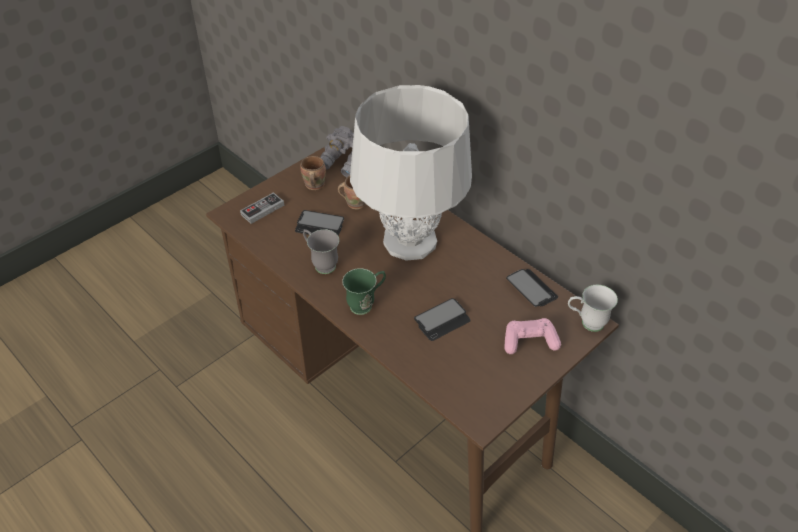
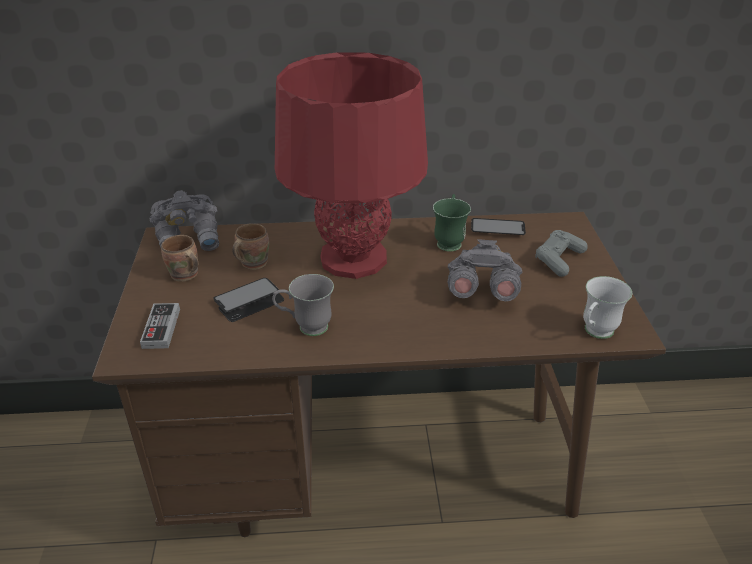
camera: 50 degrees left, 10 degrees down
green mug [342,268,386,315] -> green mug moved to [433,194,471,252]
grey table lamp [350,85,472,261] -> red table lamp [275,52,428,279]
phone [414,298,470,341] -> grey binoculars [448,239,522,301]
pink game controller [505,318,561,354] -> grey game controller [536,230,588,277]
white mug [568,285,618,332] -> white mug moved to [583,276,632,339]

